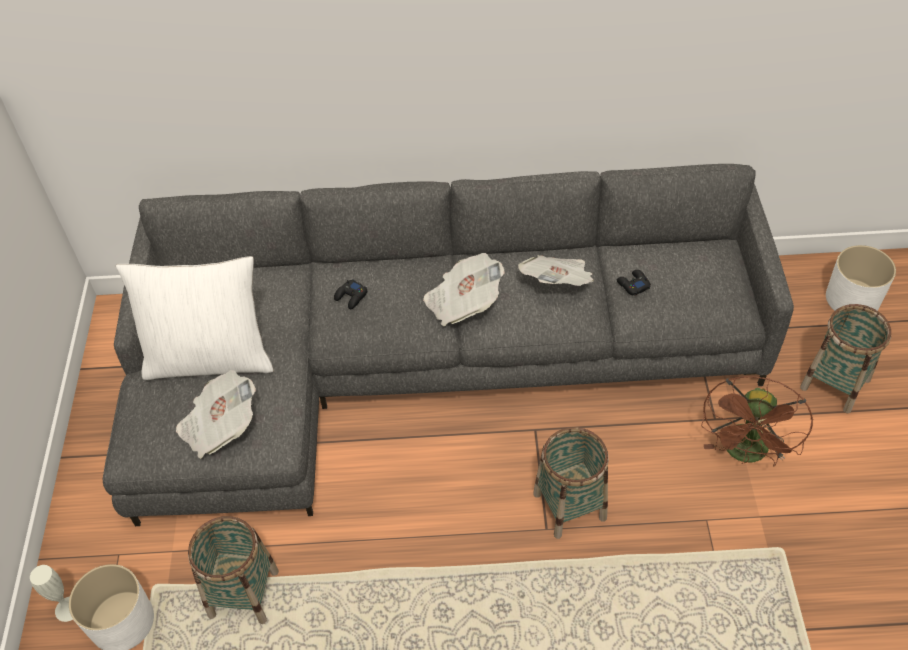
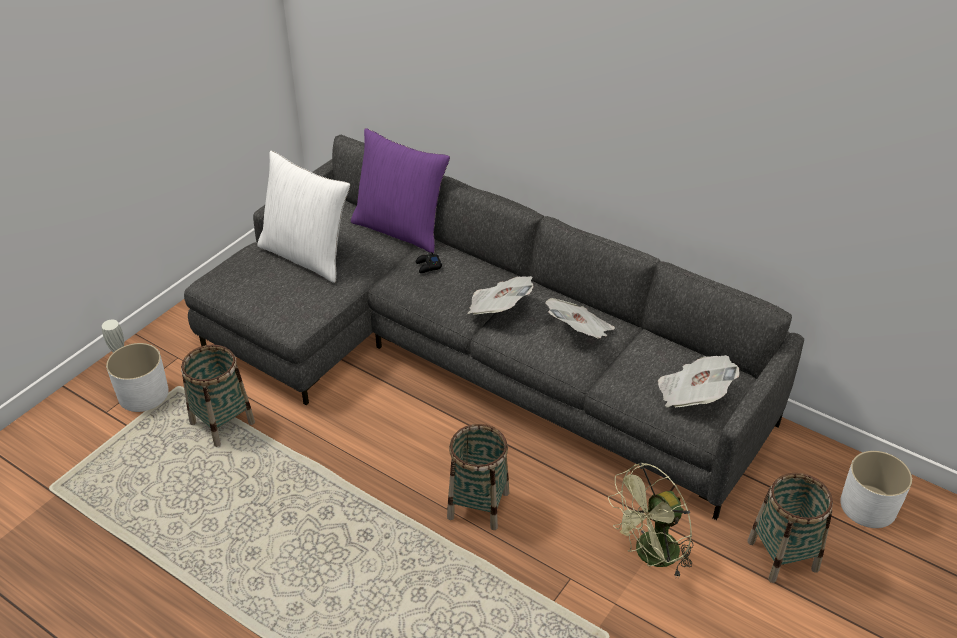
camera: 35 degrees right, 10 degrees down
newspaper [176,370,256,459] -> newspaper moved to [658,355,740,407]
black game controller [617,270,651,296] -> none
brown fan [701,376,813,466] -> green fan [608,462,693,576]
none -> purple pillow [351,128,450,253]

